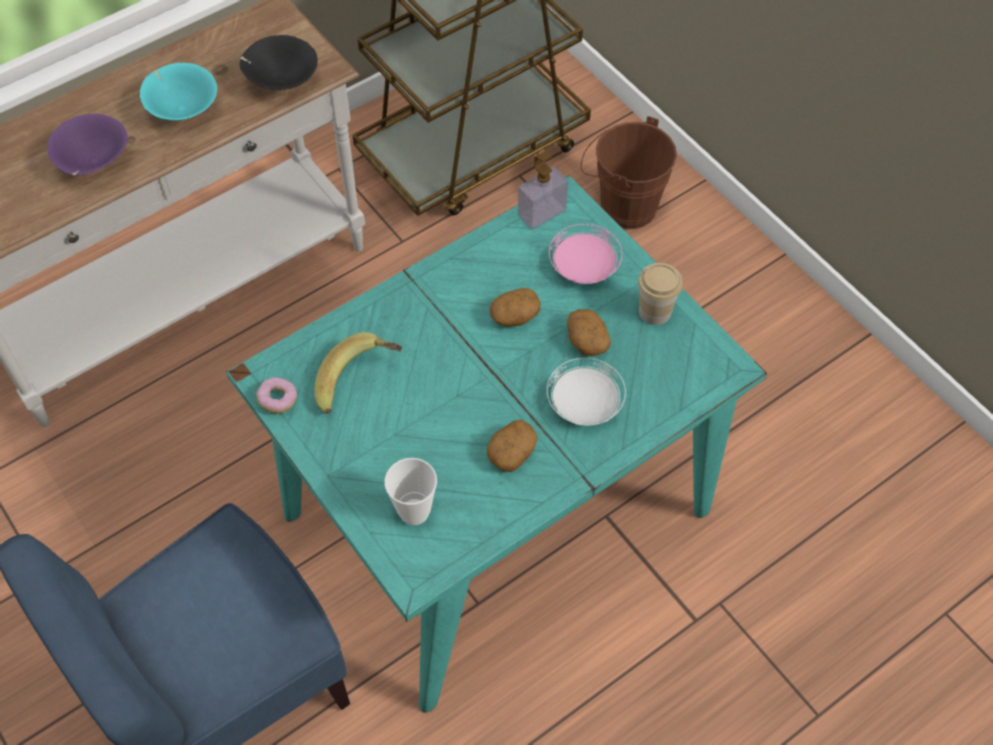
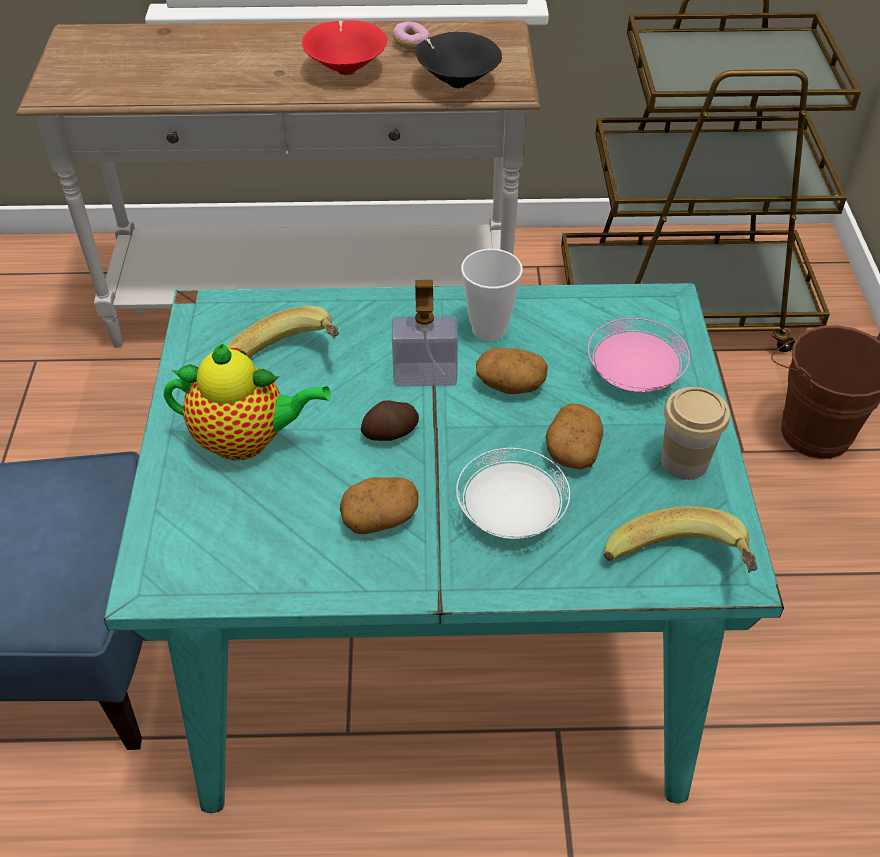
camera: 35 degrees right, 10 degrees down
purple bowl [47,114,128,176] -> none
turquoise bowl [140,63,217,121] -> red bowl [302,20,387,75]
donut [256,377,297,414] -> donut moved to [393,21,430,50]
cup [384,458,437,525] -> cup moved to [461,249,523,341]
soap dispenser [518,151,568,230] -> soap dispenser moved to [392,280,458,387]
none -> teapot [164,343,331,460]
none -> potato [361,400,419,441]
none -> banana [604,506,757,573]

